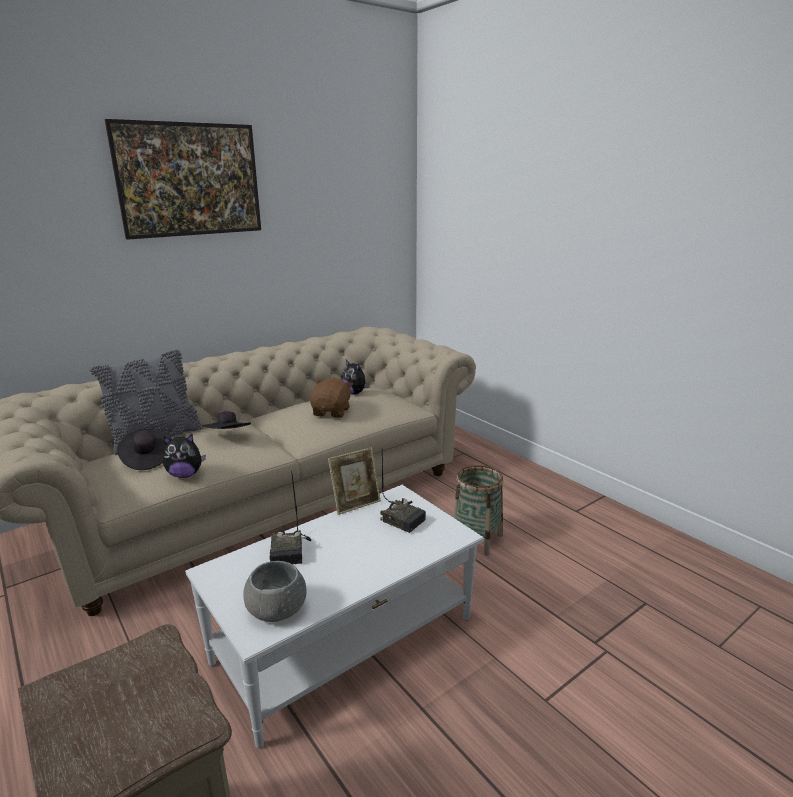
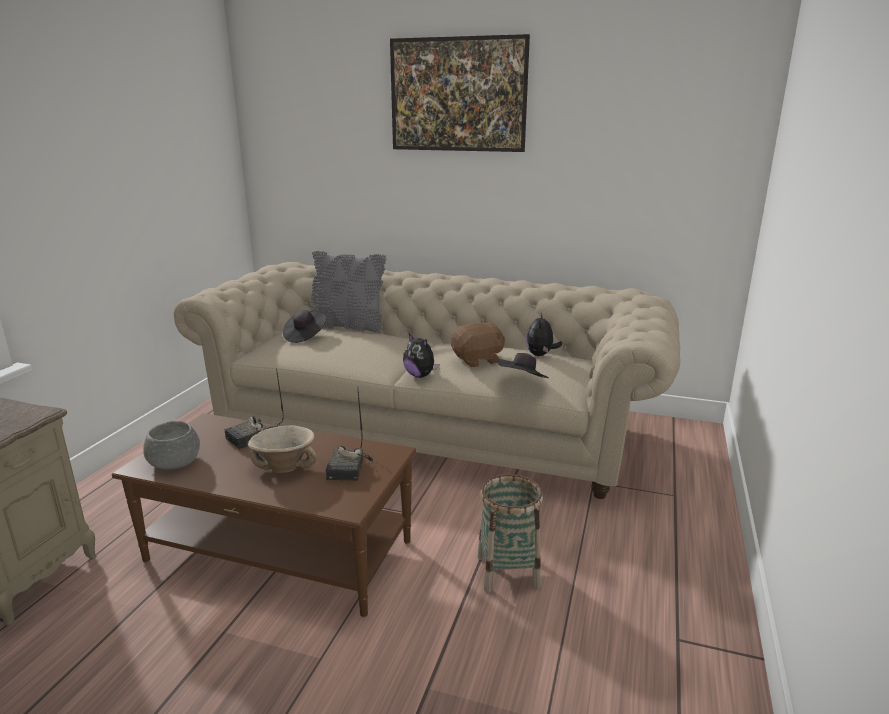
camera: 55 degrees right, 0 degrees up
plush toy [163,435,206,478] -> plush toy moved to [403,334,440,378]
white coffee table [185,485,484,748] -> brown coffee table [112,413,416,618]
black hat [201,411,251,429] -> black hat moved to [497,353,549,378]
picture frame [328,448,381,515] -> none
none -> beige bowl [248,425,317,473]

